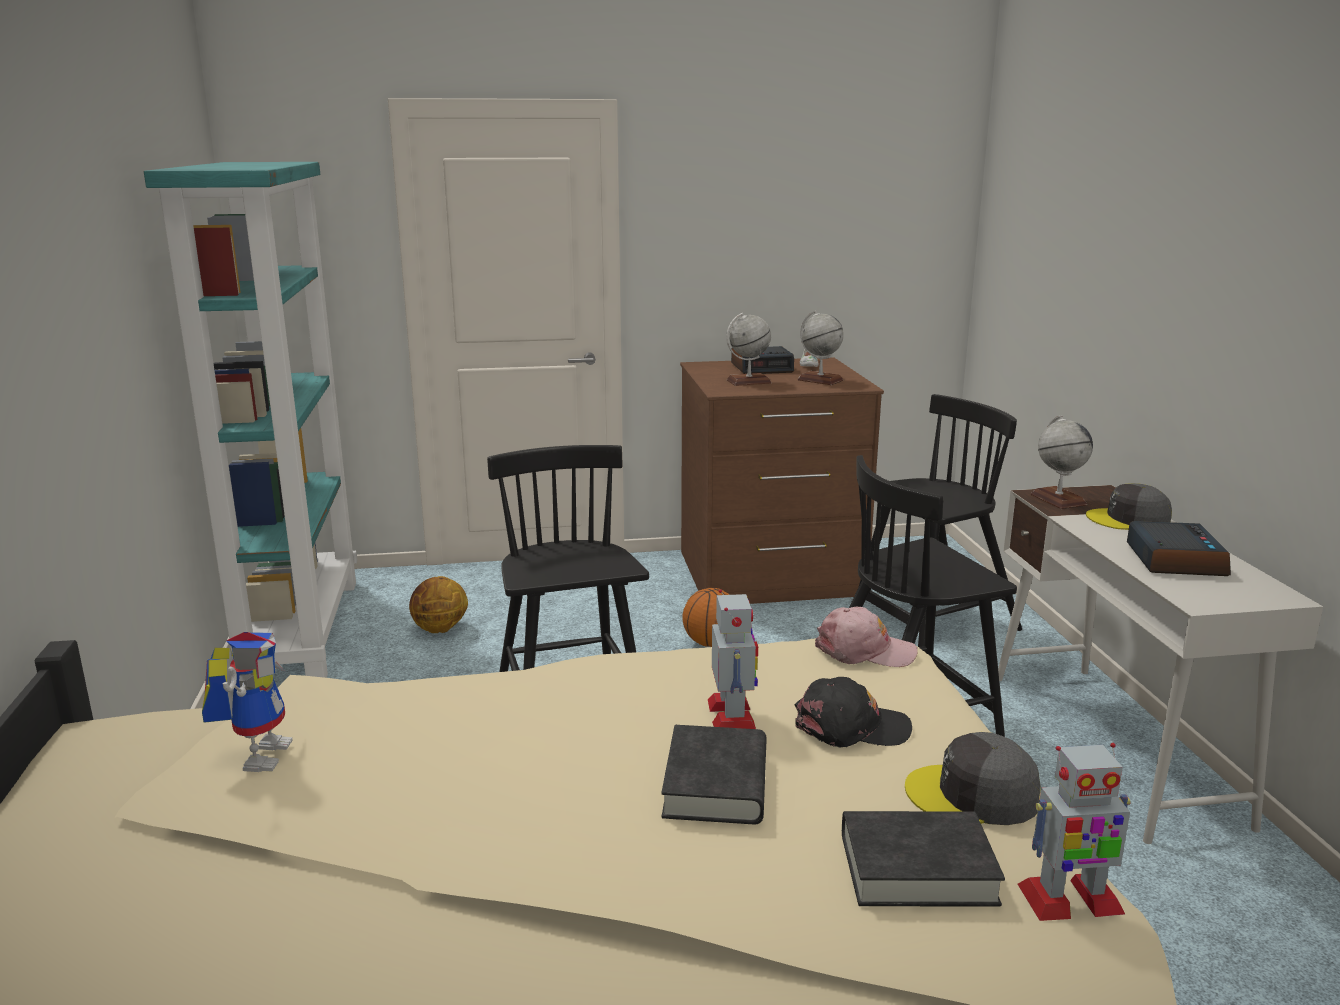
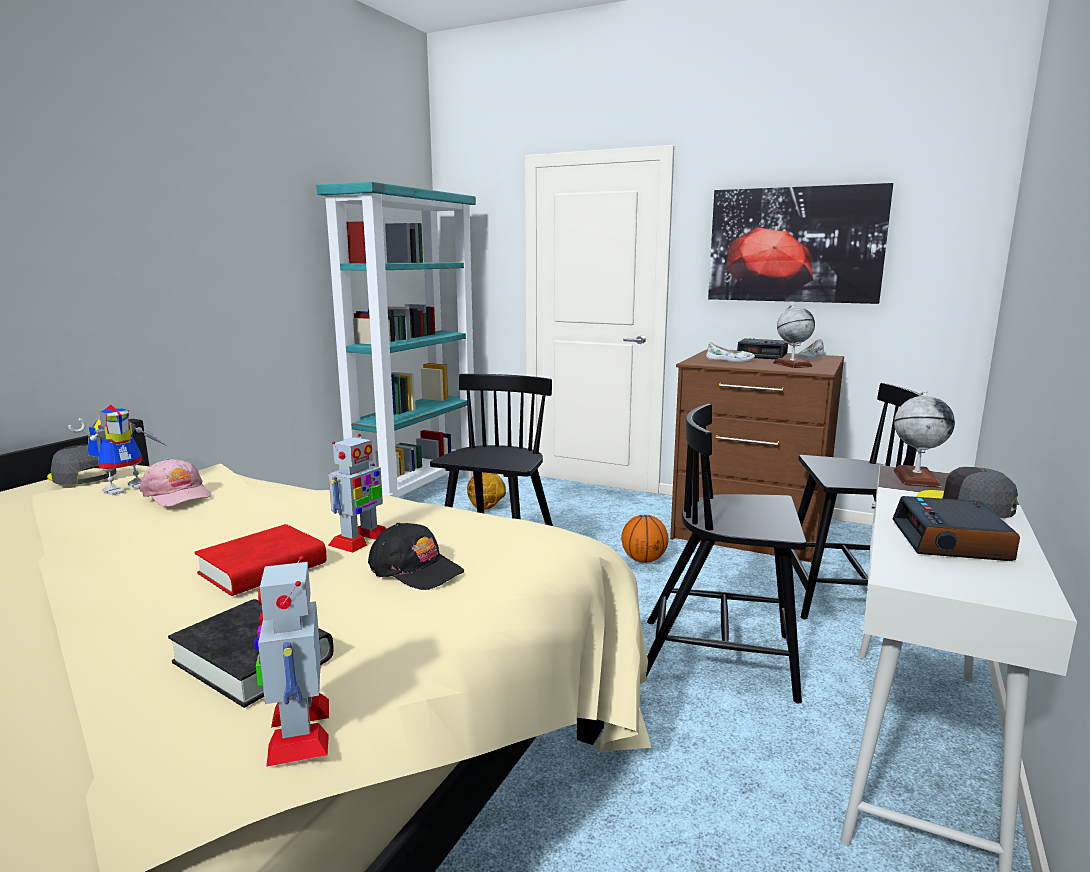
camera: 35 degrees right, 5 degrees down
black book [661,725,767,824] -> red book [194,524,327,596]
globe [726,313,771,386] -> white shoe [706,342,755,362]
pink cap [815,607,918,667] -> pink cap moved to [140,458,212,507]
grey cap [905,732,1041,825] -> grey cap moved to [47,444,116,485]
toy robot [1018,743,1131,921] -> toy robot turned 45 degrees clockwise [254,556,329,767]
alarm clock [1127,521,1231,576] -> alarm clock turned 150 degrees clockwise [893,496,1020,561]
none -> picture [708,183,893,304]

